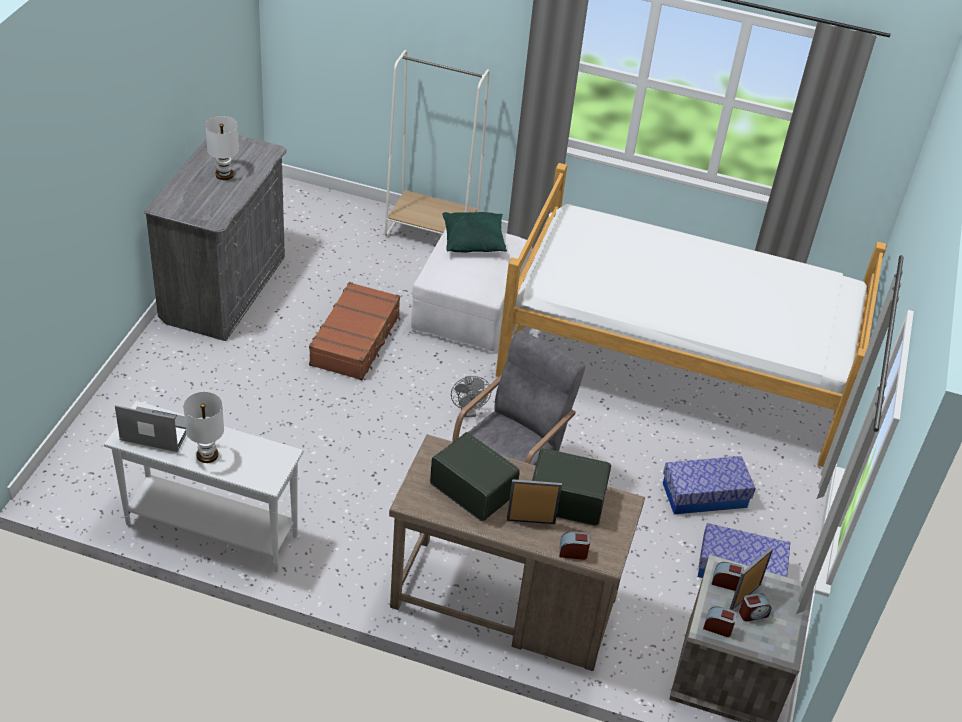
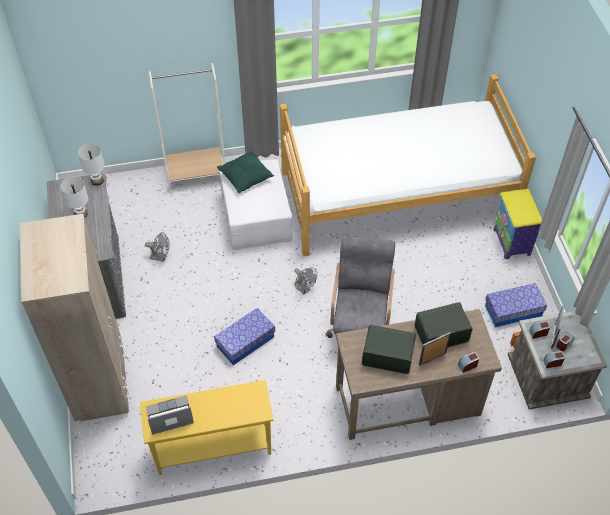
camera: 25 degrees left, 10 degrees up
white console table [104,401,304,572] -> yellow console table [140,380,274,475]
white table lamp [183,392,224,463] -> white table lamp moved to [78,143,105,186]
brown suitcase [309,282,401,380] -> none
storage box [663,456,756,514] -> storage box moved to [214,308,275,365]
none -> beige wardrobe [20,214,129,421]
none -> grey fan [145,232,170,262]
none -> nightstand [494,189,542,259]

